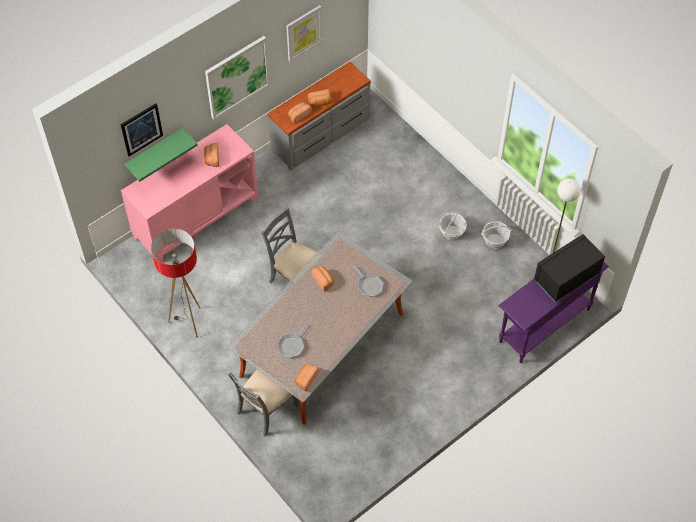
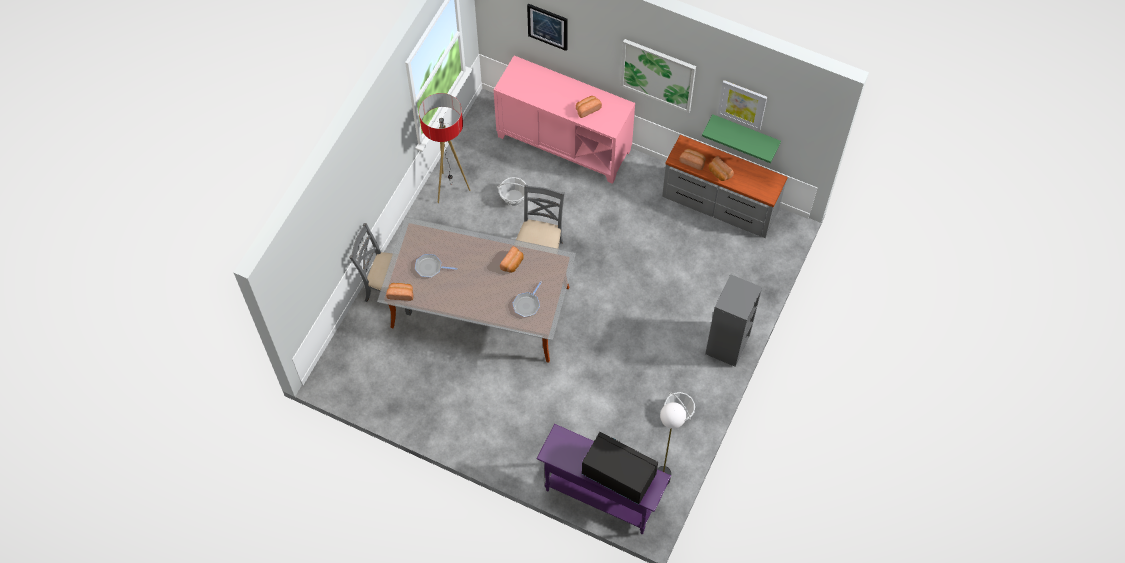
camera: 65 degrees right, 5 degrees up
green shelf [124,128,198,182] -> green shelf moved to [702,114,781,163]
basket [439,212,467,241] -> basket moved to [497,177,526,206]
none -> grey bookcase [705,274,762,367]

